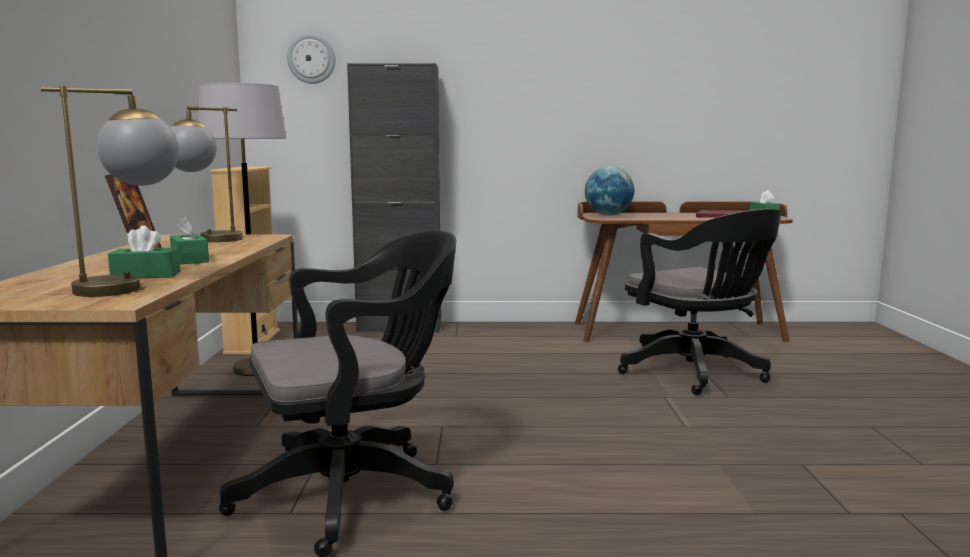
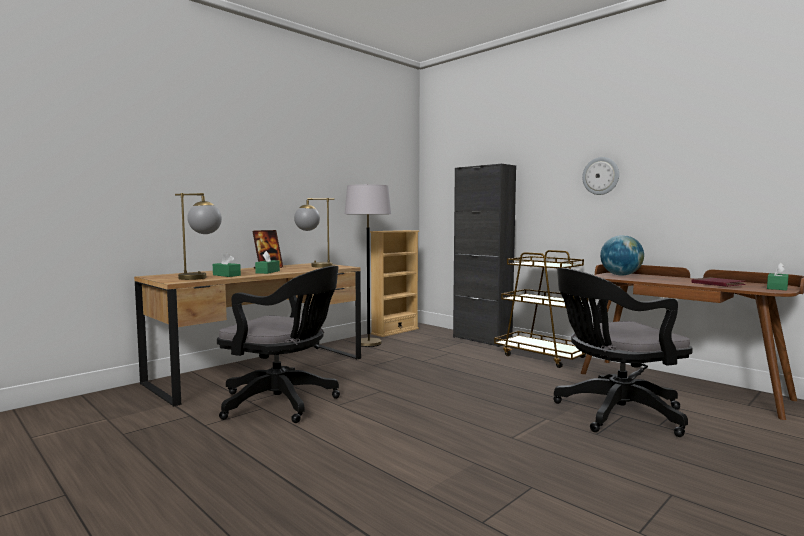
camera: 45 degrees right, 5 degrees down
wall clock [287,33,335,84] -> wall clock moved to [582,157,619,195]
black office chair [618,209,781,395] -> black office chair turned 60 degrees clockwise [554,268,693,437]
none -> brown cart [494,250,588,368]

